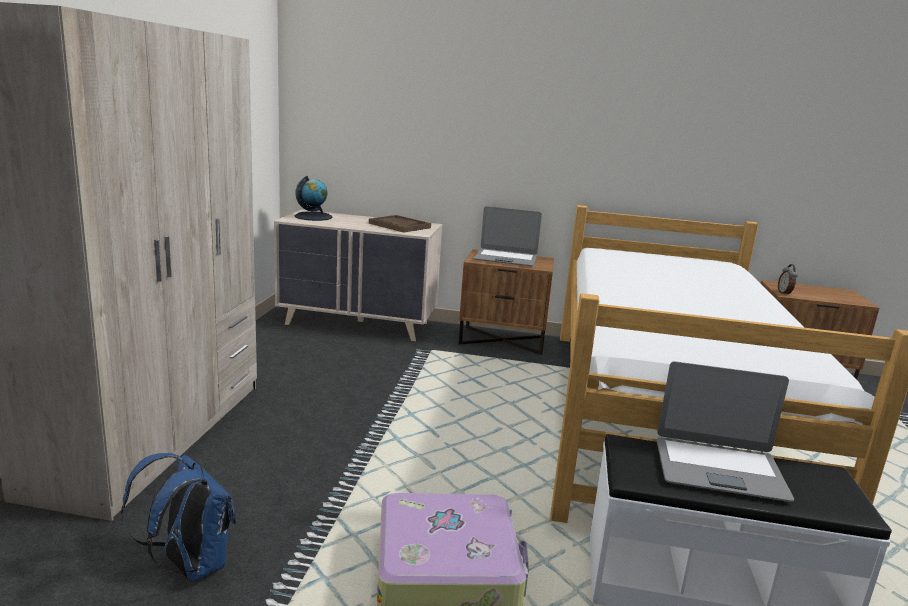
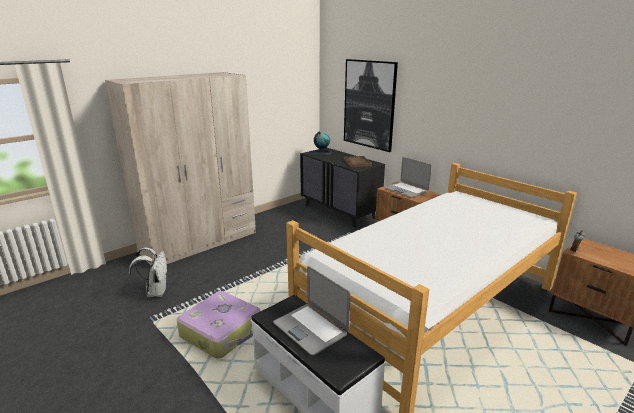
camera: 40 degrees right, 5 degrees up
blue backpack [121,453,236,582] -> white backpack [128,248,167,297]
beige dresser [274,210,442,341] -> black dresser [300,148,385,228]
none -> picture [344,59,398,152]

